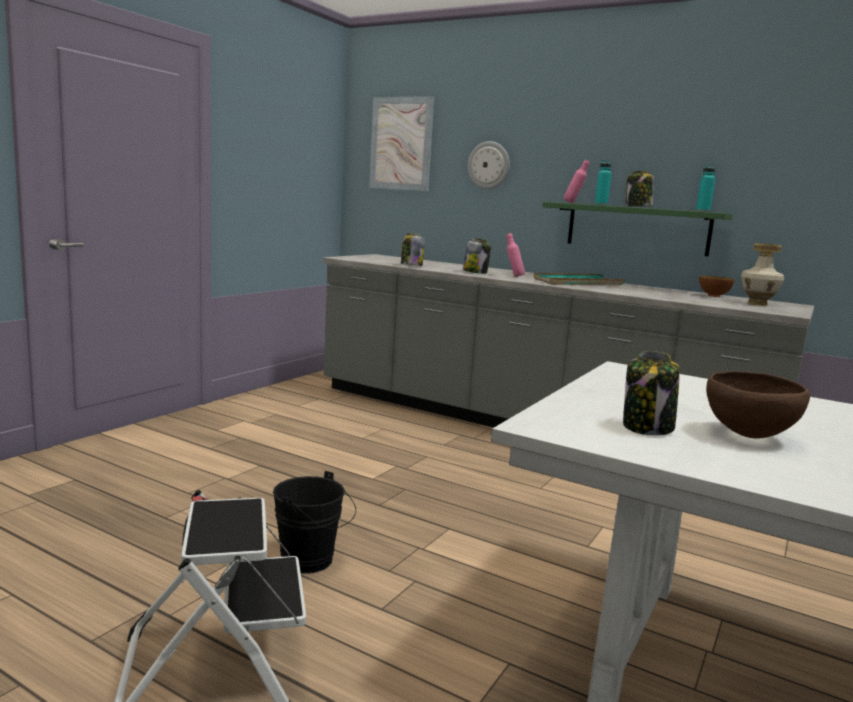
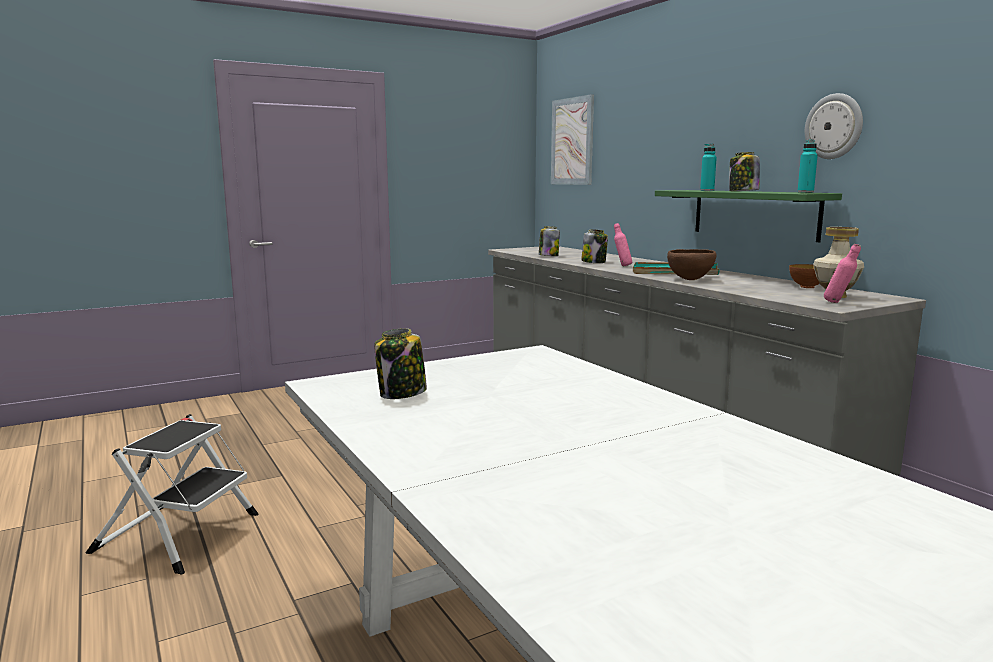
camera: 30 degrees right, 0 degrees up
black bucket [273,471,356,574] -> none
wall clock [468,141,510,189] -> wall clock moved to [805,93,863,159]
pink bottle [564,159,590,203] -> pink bottle moved to [824,244,861,303]
brown bowl [706,371,810,438] -> brown bowl moved to [667,249,717,280]

